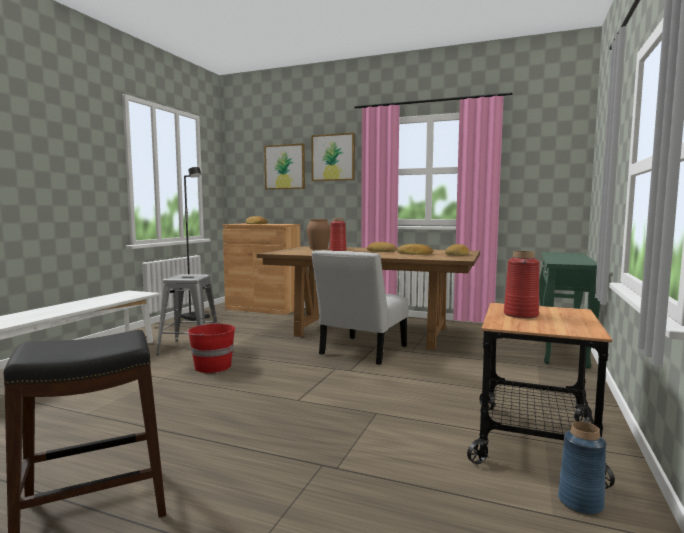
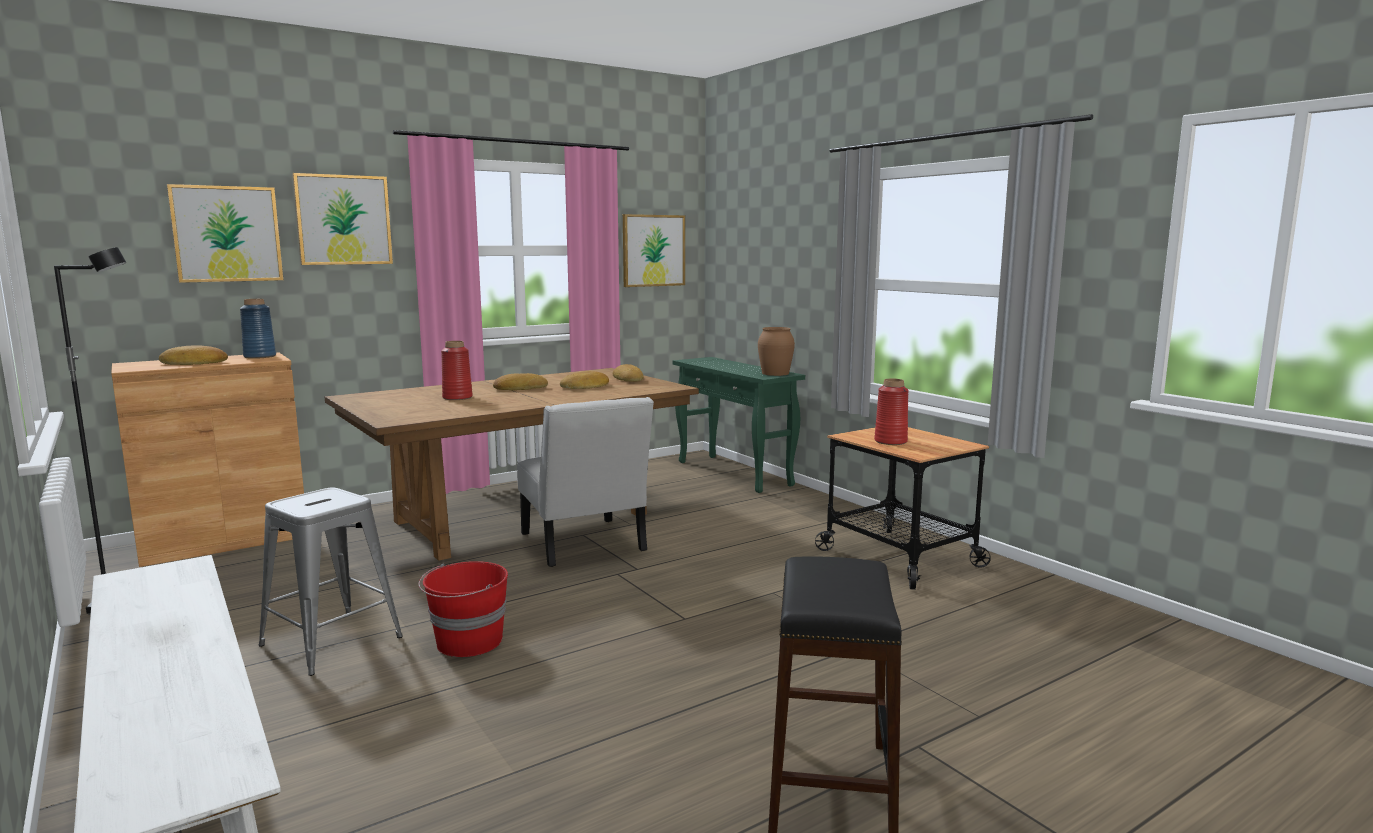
camera: 55 degrees left, 5 degrees up
brown vase [307,219,330,250] -> brown vase moved to [758,327,795,376]
blue vase [558,422,606,515] -> blue vase moved to [240,299,276,359]
none -> picture [623,214,685,287]

